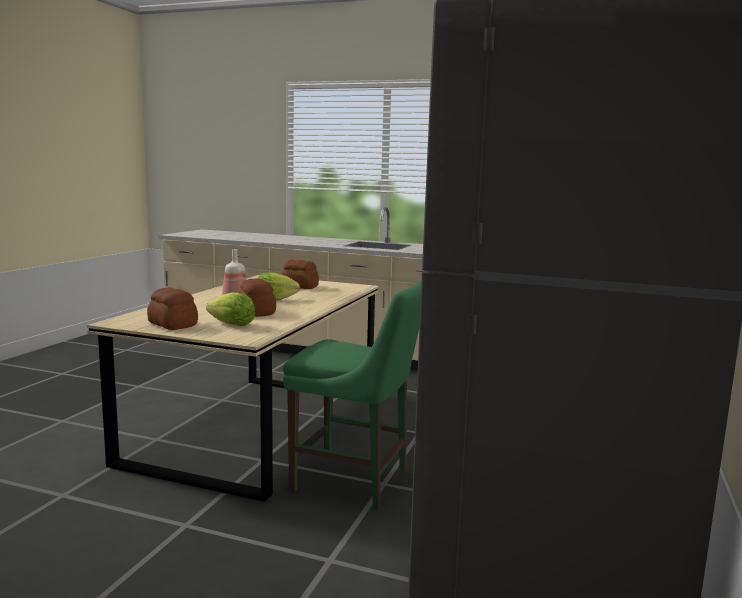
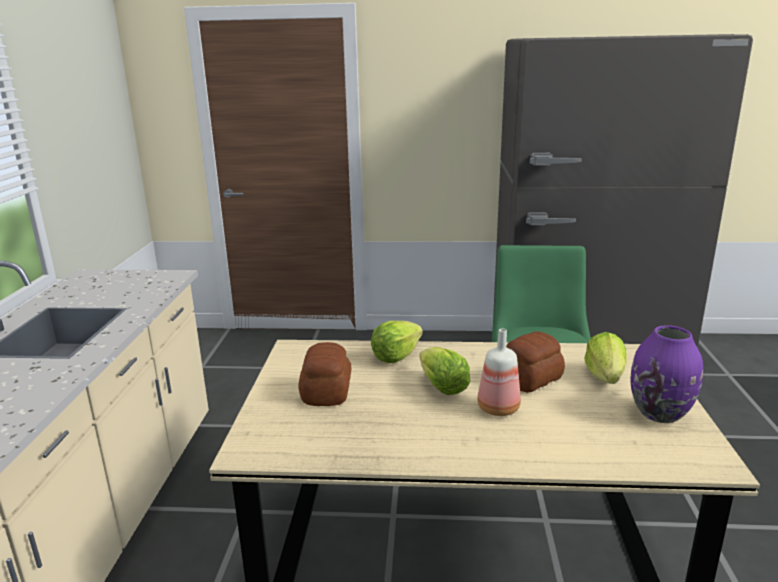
camera: 105 degrees left, 10 degrees up
bread [147,287,198,330] -> purple vase [630,325,703,423]
none -> lettuce [371,321,423,363]

